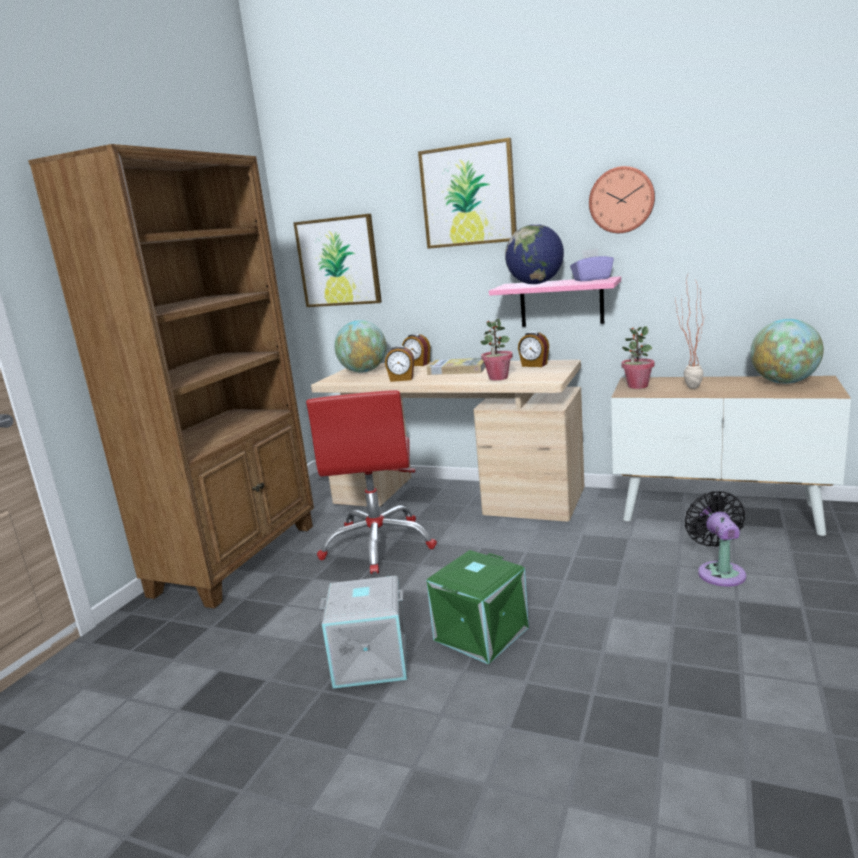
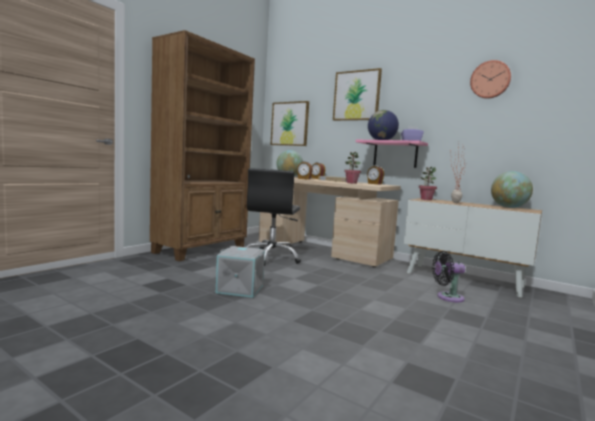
camera: 10 degrees right, 10 degrees down
red office chair [306,390,437,574] -> black office chair [246,169,301,266]
green storage box [426,550,529,665] -> none
wall clock [589,166,655,233] -> wall clock moved to [470,60,511,99]
black fan [685,491,746,587] -> black fan turned 105 degrees counterclockwise [432,251,465,303]

